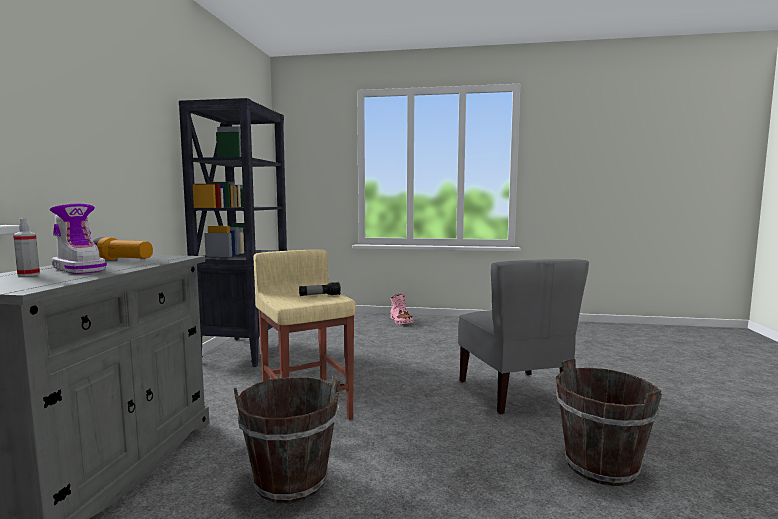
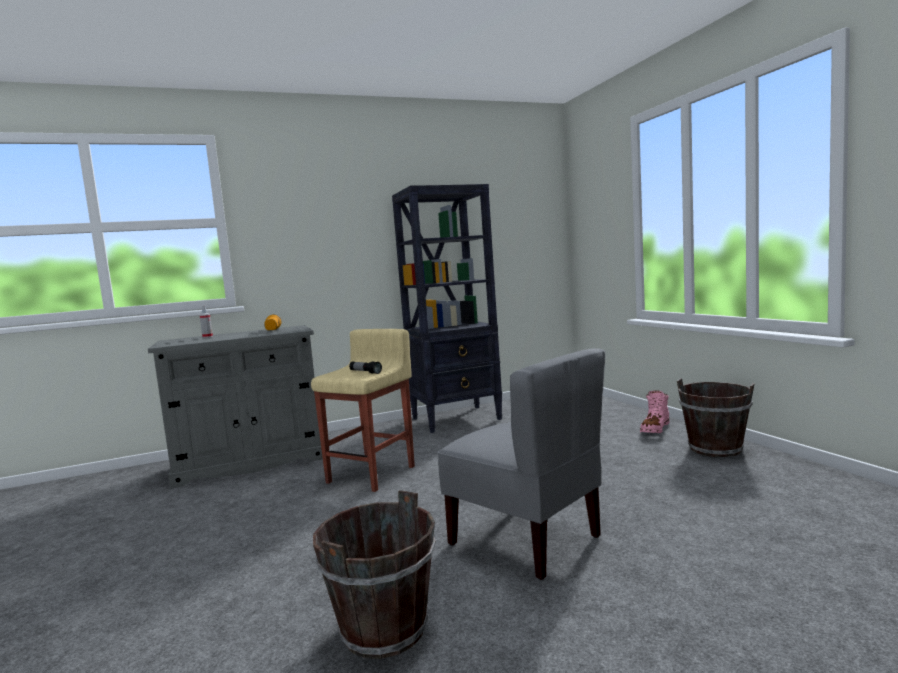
camera: 60 degrees right, 0 degrees up
boot [50,204,107,274] -> none
brown bucket [234,374,341,503] -> brown bucket moved to [677,378,755,457]
grey chair [459,259,589,414] -> grey chair turned 90 degrees counterclockwise [437,348,605,580]

